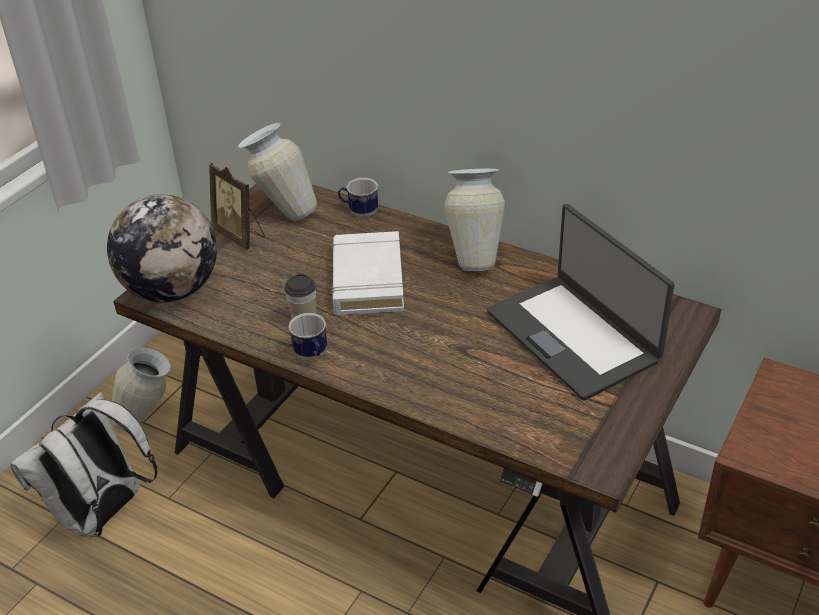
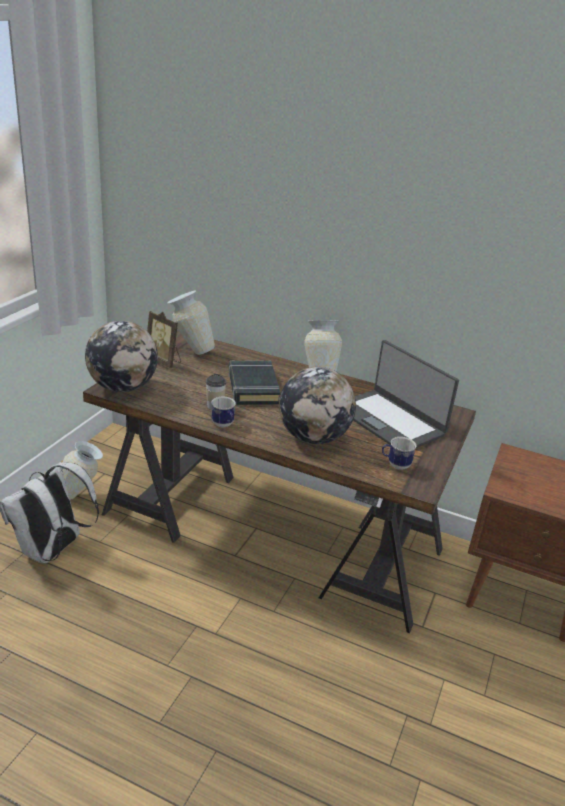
camera: 10 degrees left, 10 degrees down
white book [332,231,404,315] -> black book [229,361,281,405]
mug [338,178,378,218] -> mug moved to [382,437,417,470]
none -> globe [279,367,356,444]

